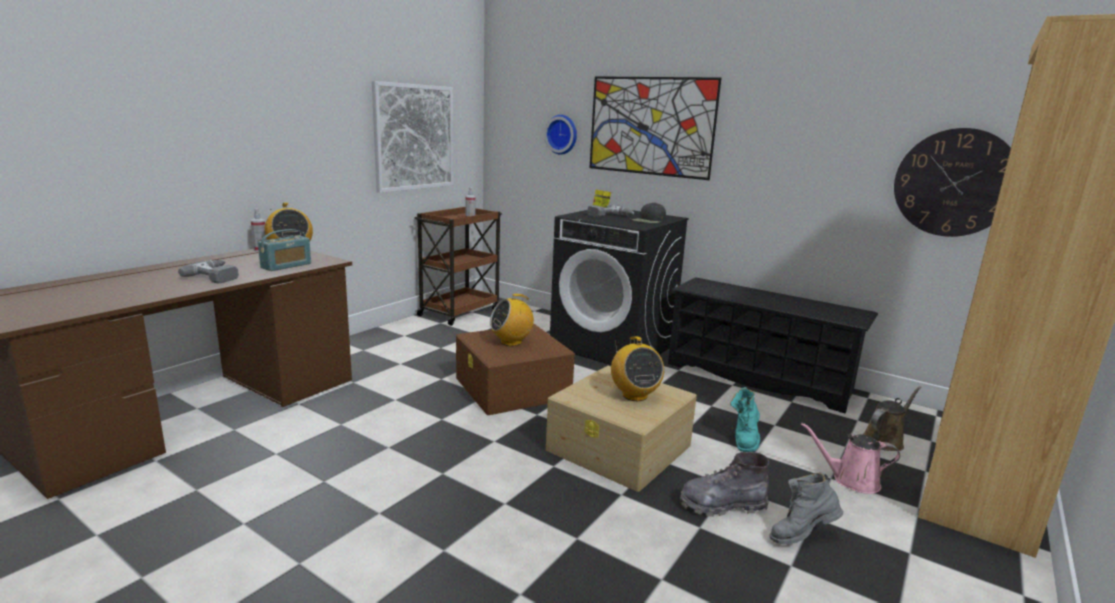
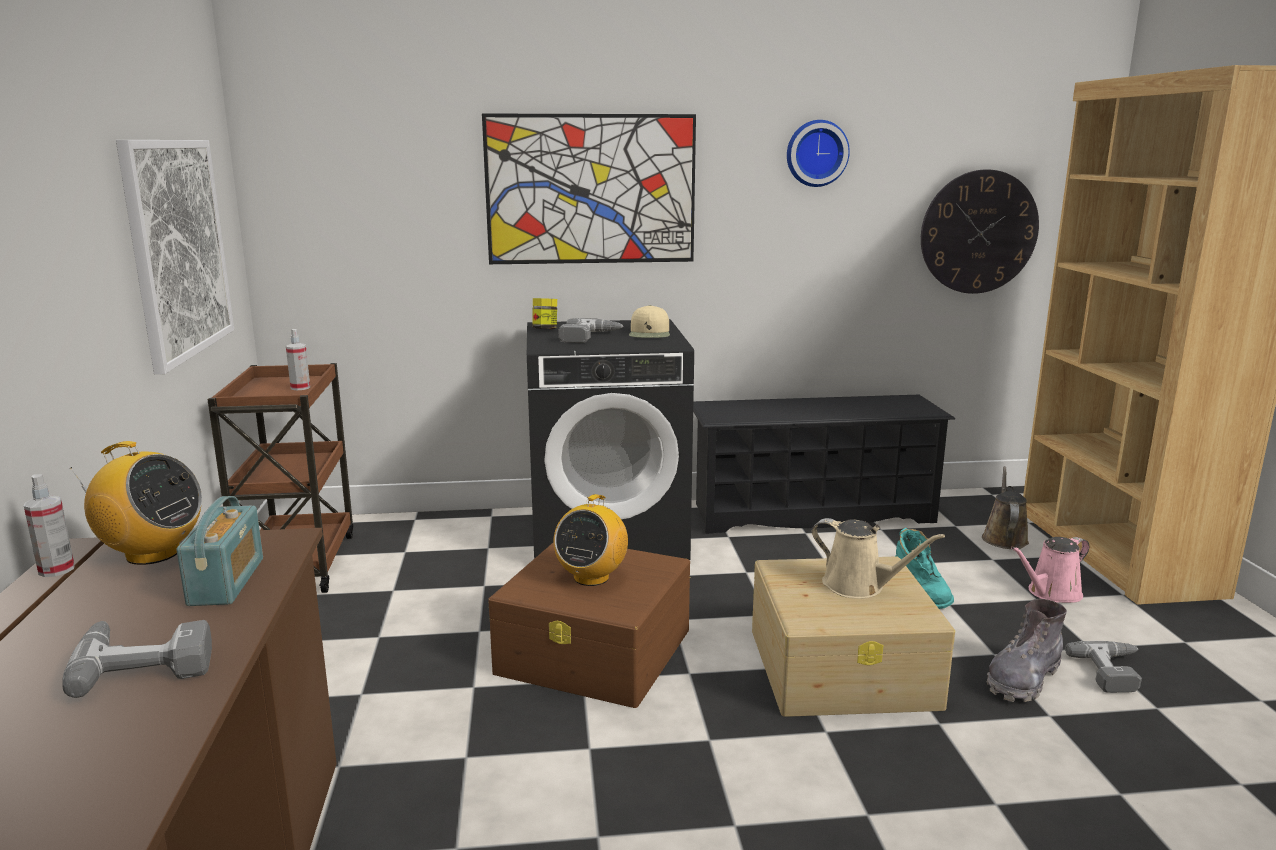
camera: 40 degrees left, 0 degrees up
wall clock [544,115,577,155] -> wall clock moved to [787,120,850,187]
radio [611,336,664,401] -> beige watering can [812,518,945,599]
black cap [631,202,666,223] -> beige cap [629,305,670,338]
grey boot [769,472,843,544] -> power drill [1065,641,1142,693]

